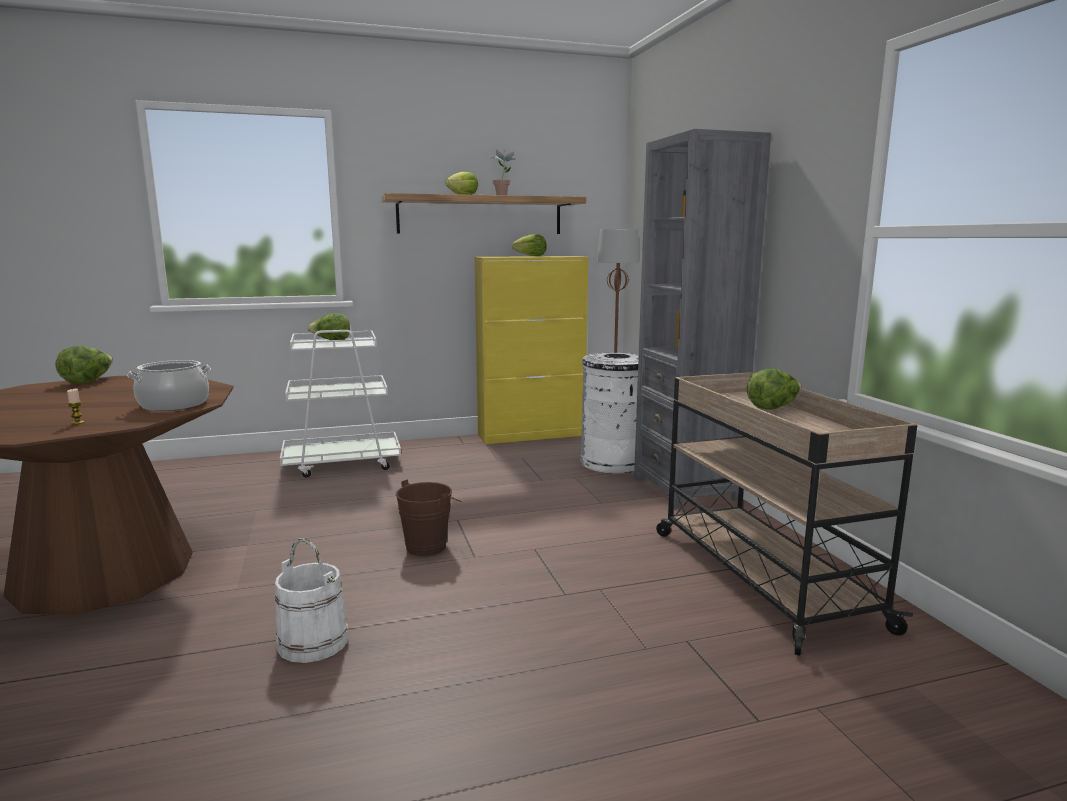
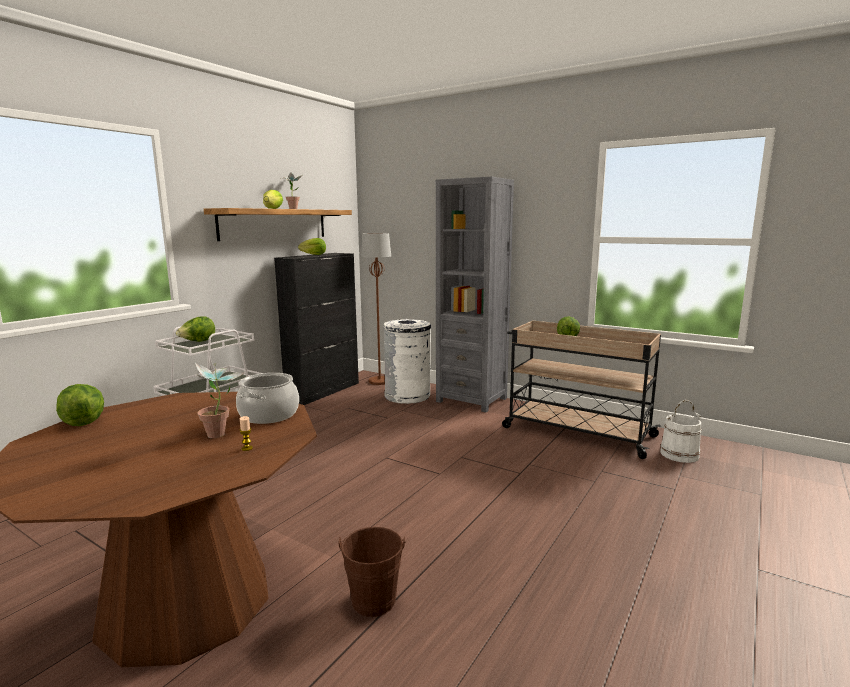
camera: 40 degrees left, 0 degrees up
white bucket [275,538,348,663] -> white bucket moved to [660,400,701,463]
brown bucket [396,479,462,556] -> brown bucket moved to [338,527,405,617]
yellow cabinet [474,256,588,444] -> black cabinet [274,253,359,405]
none -> potted plant [195,363,245,438]

